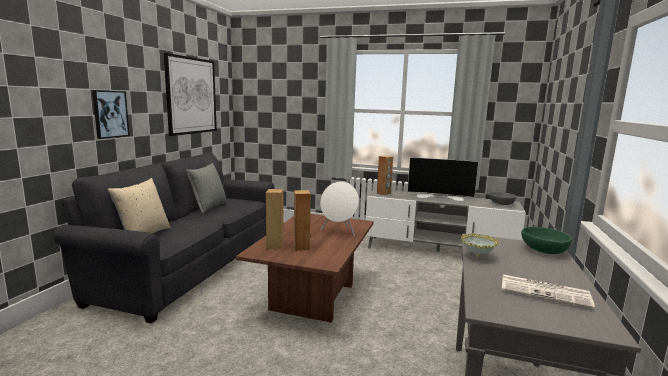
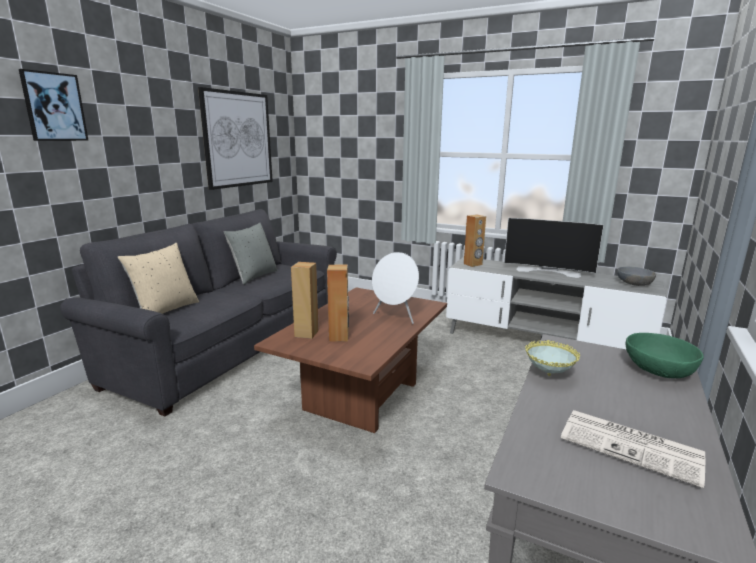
camera: 10 degrees right, 5 degrees up
picture [92,90,130,139] -> picture moved to [19,69,89,141]

